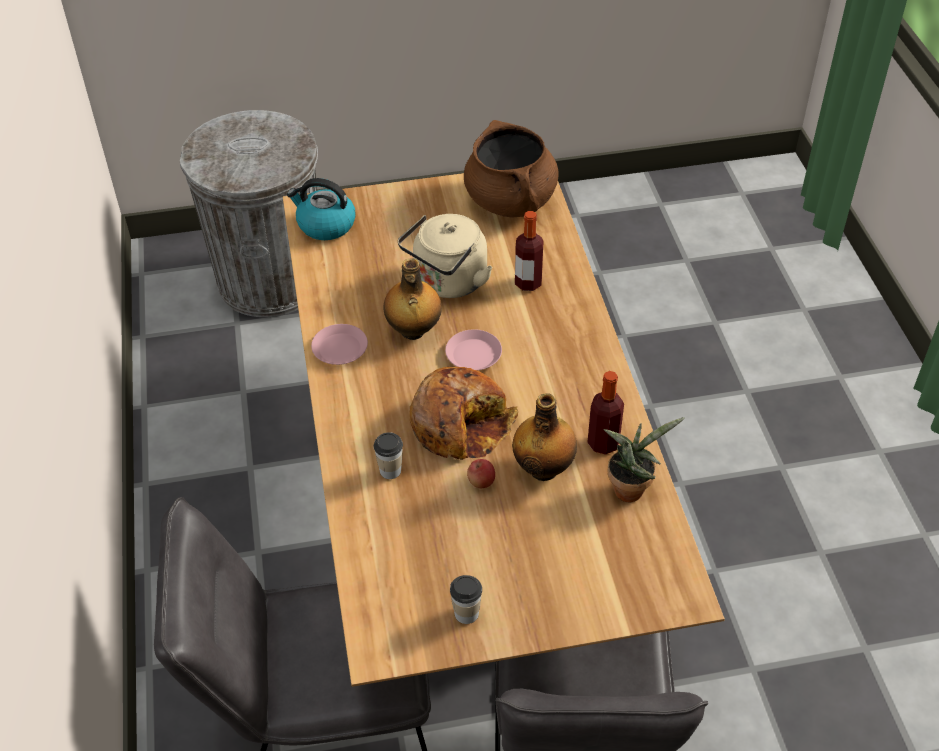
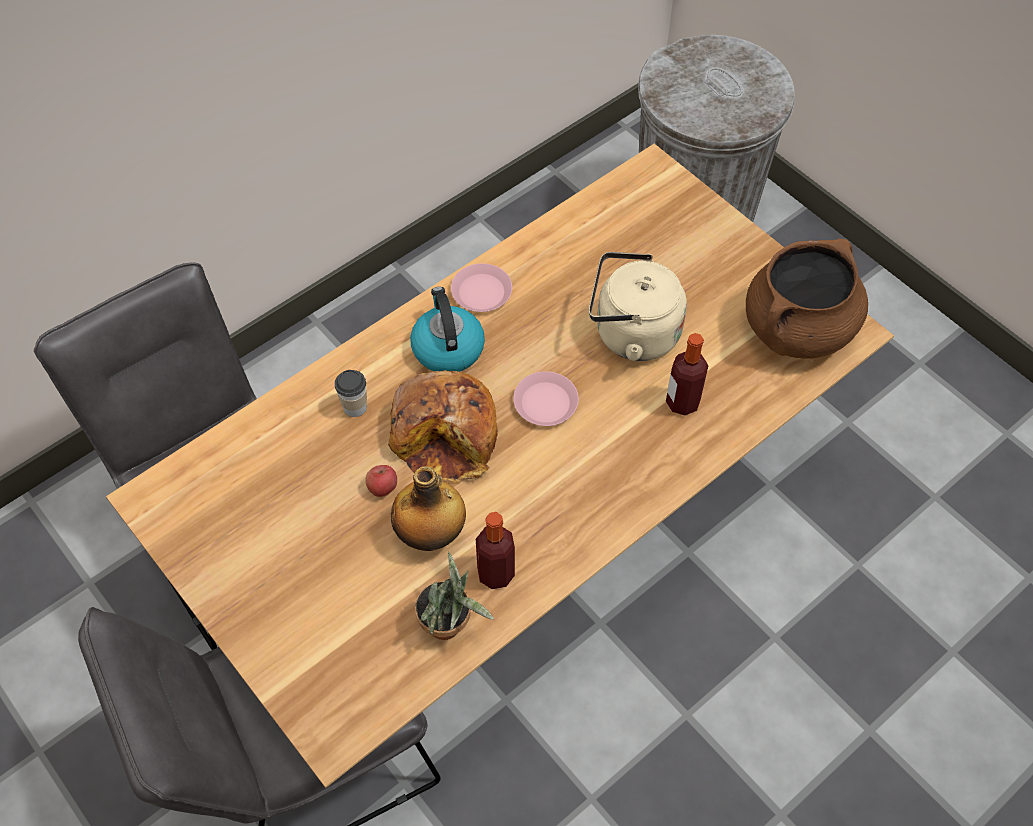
camera: 60 degrees right, 10 degrees up
kettle [287,178,356,240] -> kettle moved to [410,287,485,372]
bottle [383,258,442,340] -> none
cup [450,575,482,624] -> none

